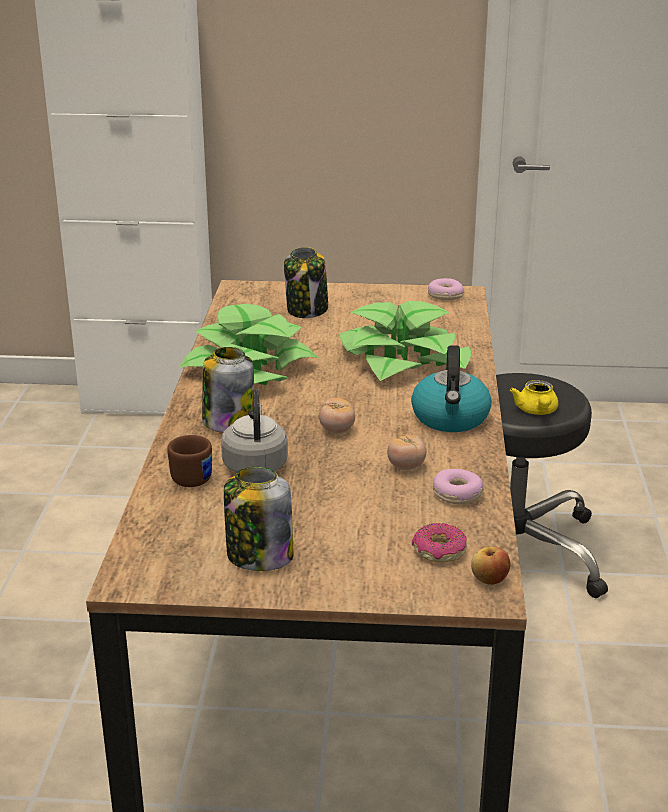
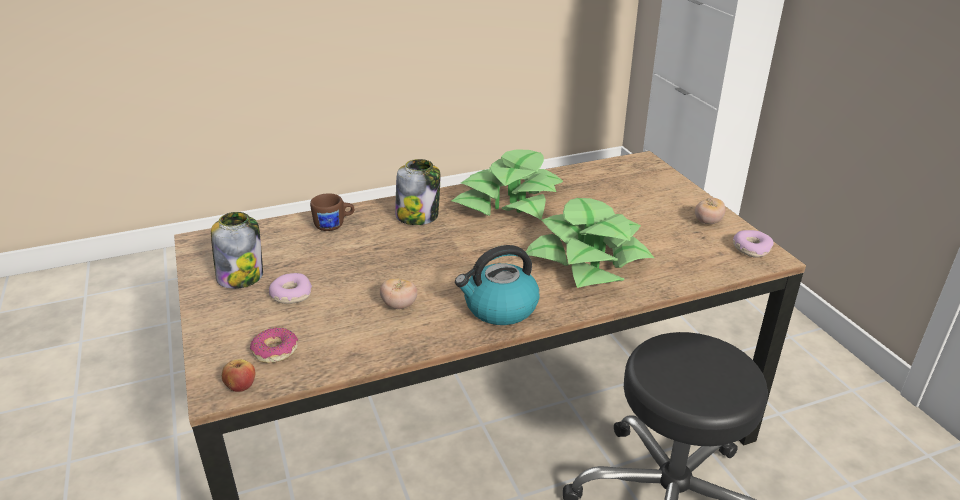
camera: 65 degrees right, 5 degrees up
grey kettle [221,389,288,473] -> none
jar [284,247,328,318] -> none
tomato [319,398,355,434] -> tomato moved to [695,198,726,224]
donut [433,469,484,504] -> donut moved to [269,273,312,304]
yellow teapot [510,380,558,415] -> none

